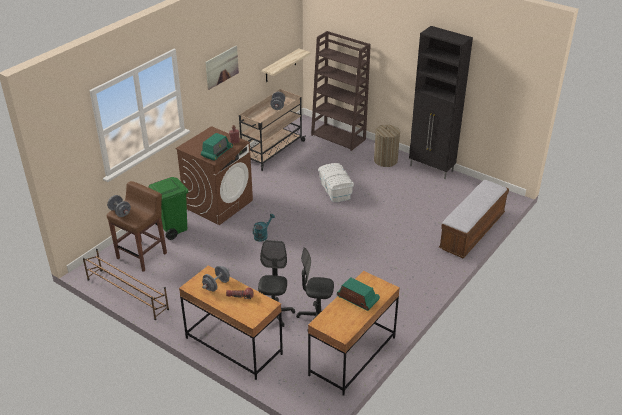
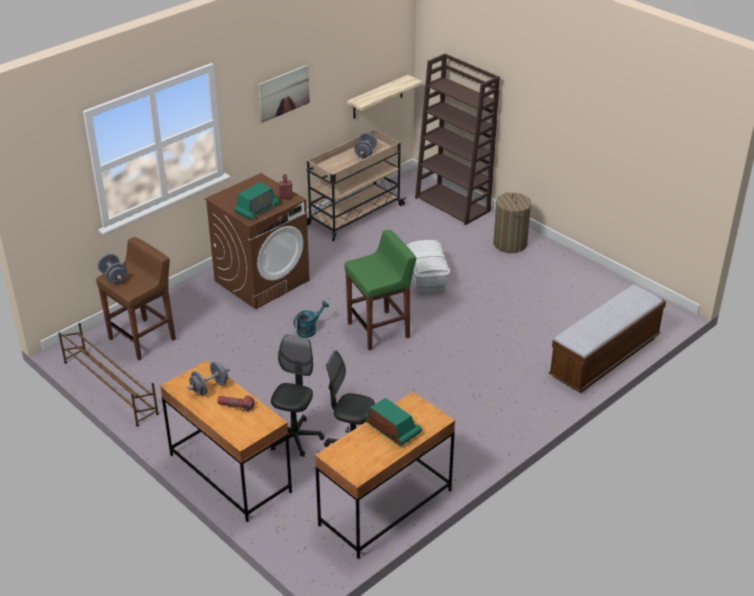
camera: 10 degrees right, 0 degrees up
green trash can [148,177,188,240] -> none
black cabinet [409,26,473,179] -> none
none -> green stool [344,230,416,350]

